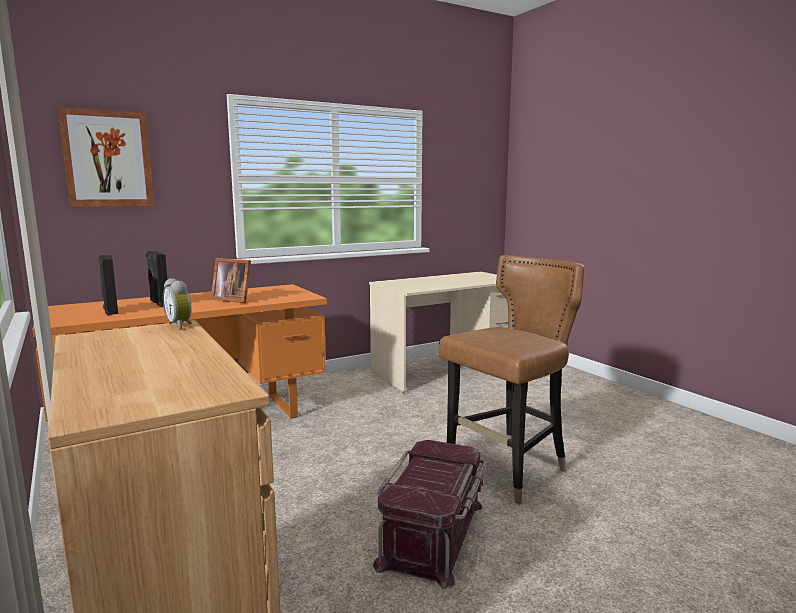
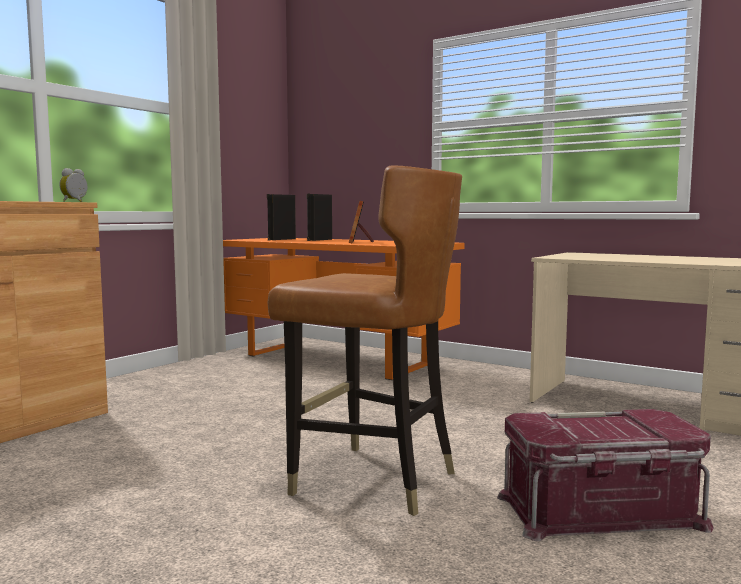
camera: 65 degrees right, 5 degrees down
picture [57,107,155,207] -> none
red storage box [373,440,486,589] -> red storage box moved to [497,409,714,542]

